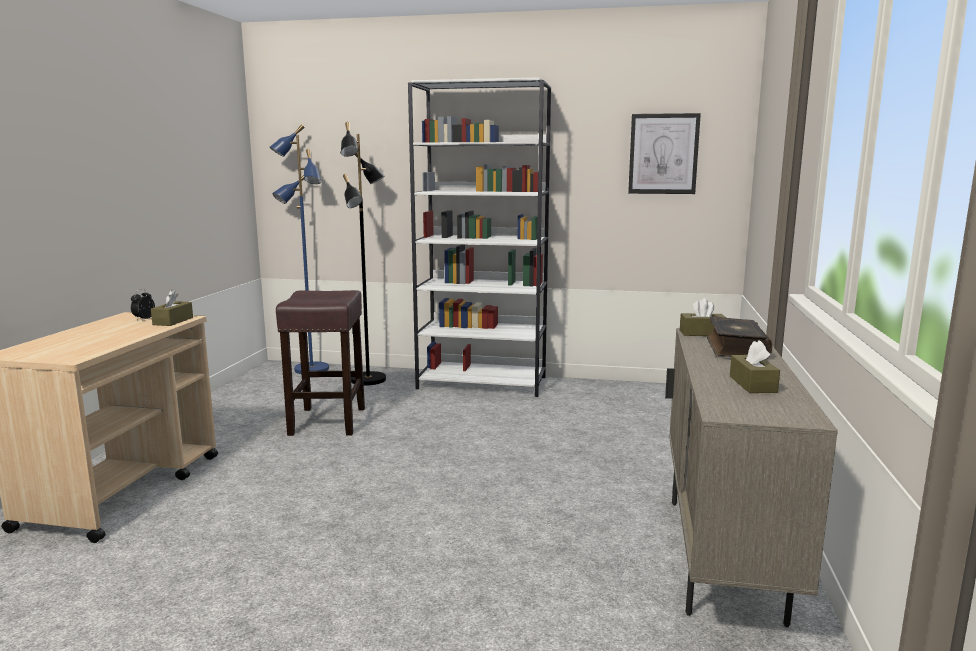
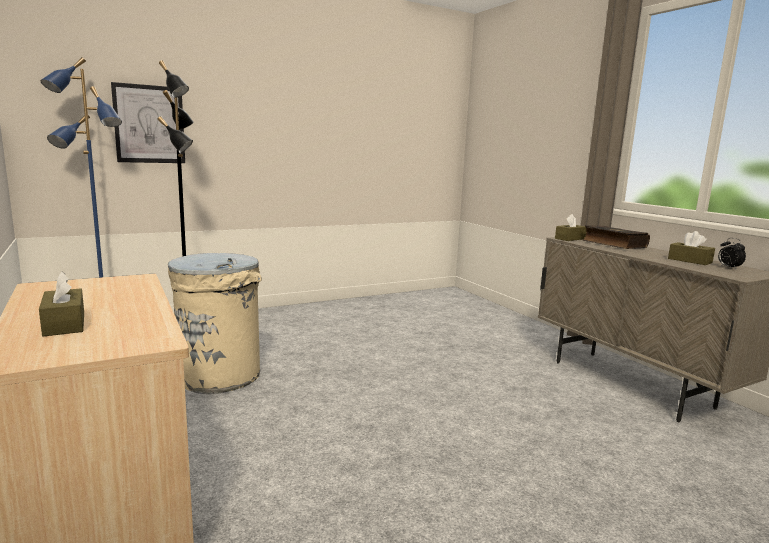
camera: 40 degrees left, 0 degrees up
alarm clock [131,289,155,320] -> alarm clock moved to [718,238,746,269]
brown tissue box [151,290,193,326] -> brown tissue box moved to [39,272,84,337]
brown stool [276,290,365,436] -> beige trash can [168,253,262,394]
white bookcase [408,77,551,397] -> none
picture [628,113,701,194] -> picture moved to [111,82,185,163]

